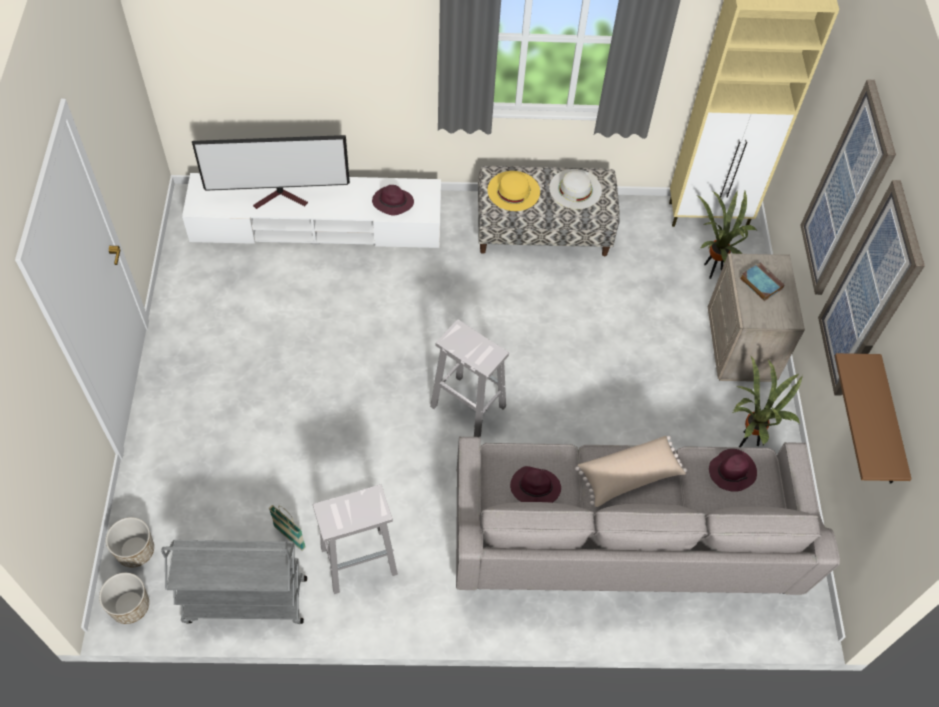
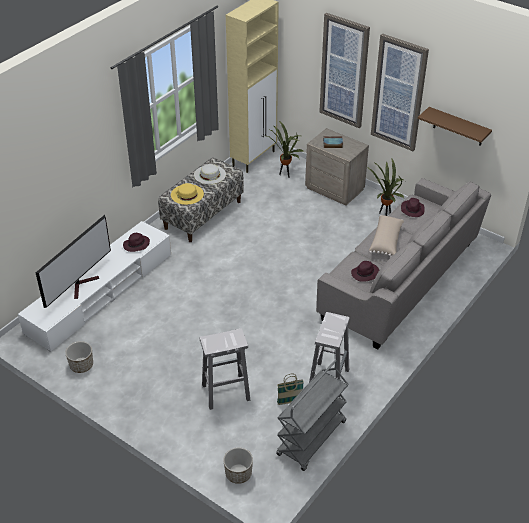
camera: 50 degrees left, 15 degrees down
planter [99,573,149,624] -> planter moved to [65,341,93,373]
white stool [430,320,509,437] -> white stool moved to [200,328,251,410]

